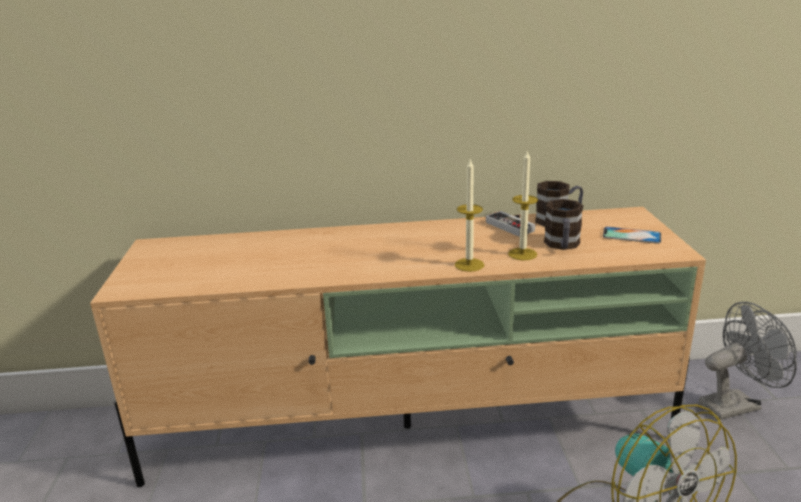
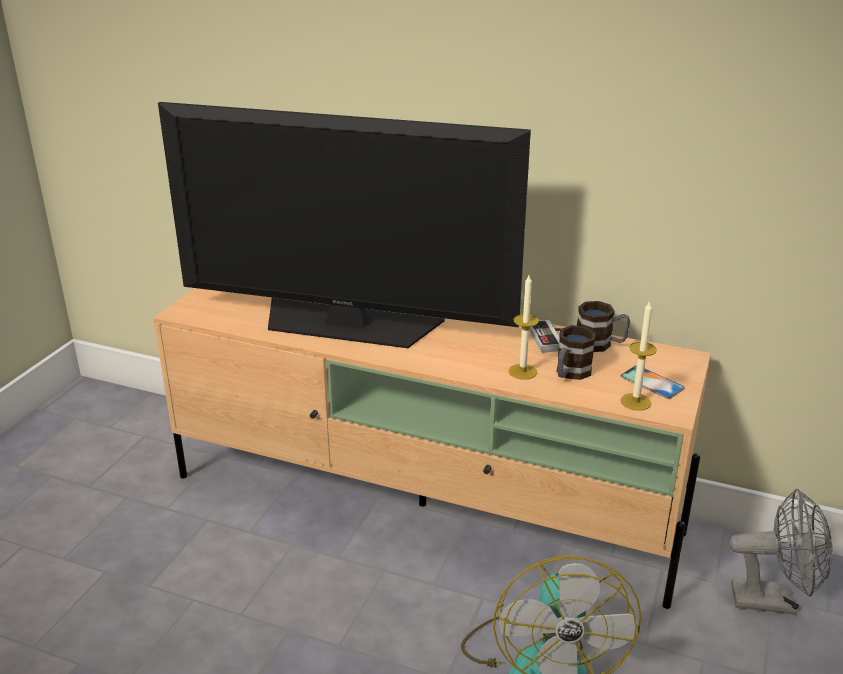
camera: 25 degrees right, 5 degrees up
candle [455,160,484,272] -> candle moved to [620,301,657,411]
none -> television [158,102,531,348]

